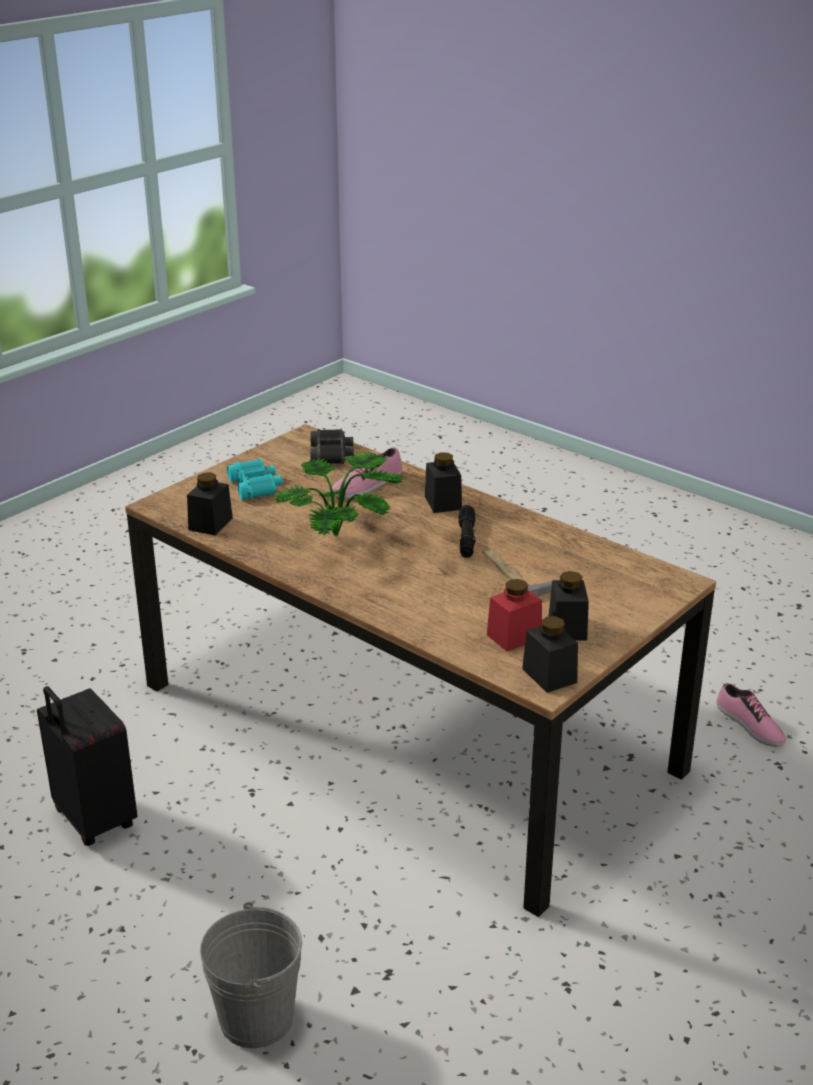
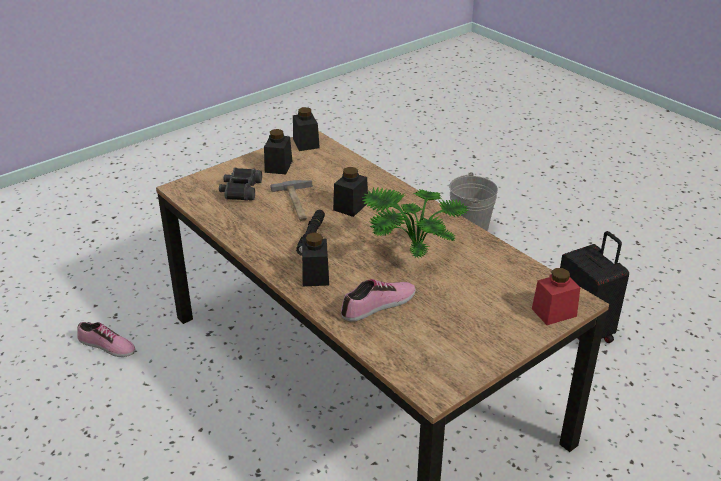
camera: 170 degrees left, 5 degrees up
black jar [187,473,233,535] -> black jar moved to [333,167,368,217]
turquoise binoculars [227,458,283,499] -> none
black binoculars [310,429,354,464] -> black binoculars moved to [219,168,262,201]
red jar [487,579,542,651] -> red jar moved to [532,268,580,325]
shoe [716,683,786,747] -> shoe turned 135 degrees clockwise [77,322,136,357]

